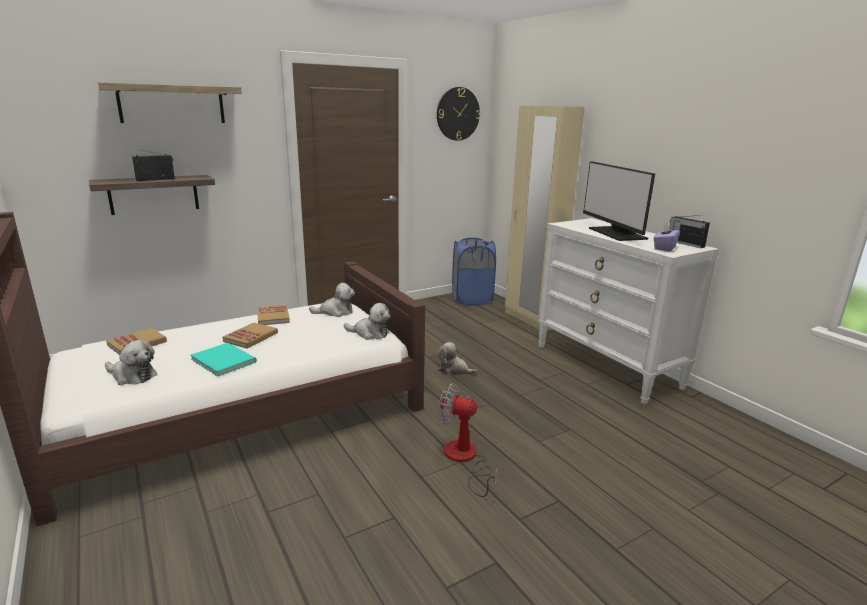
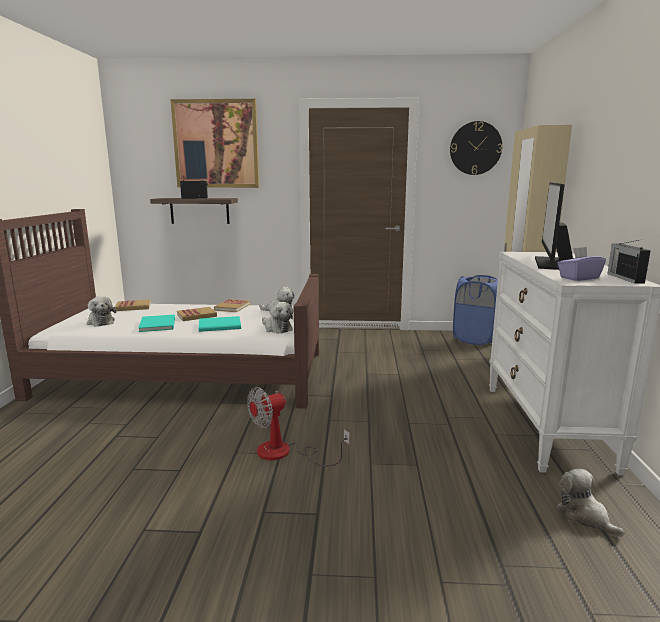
camera: 35 degrees right, 5 degrees down
shelf [98,82,242,123] -> picture [170,99,259,188]
plush toy [438,342,477,375] -> plush toy moved to [557,469,625,537]
fan [439,383,498,497] -> fan turned 90 degrees counterclockwise [247,387,350,466]
none -> turquoise book [198,316,241,332]

